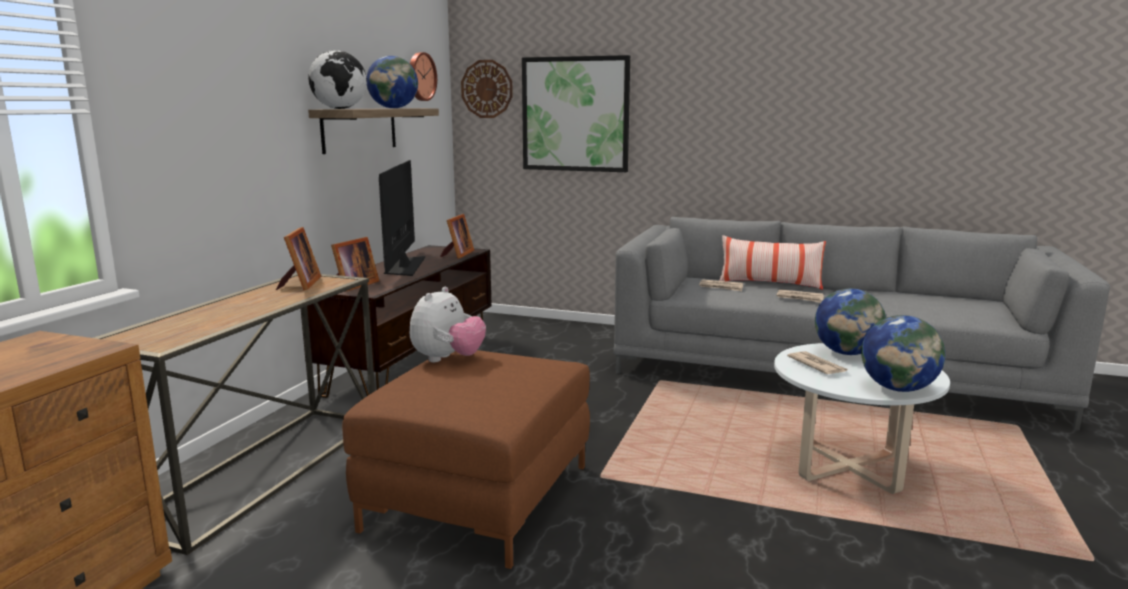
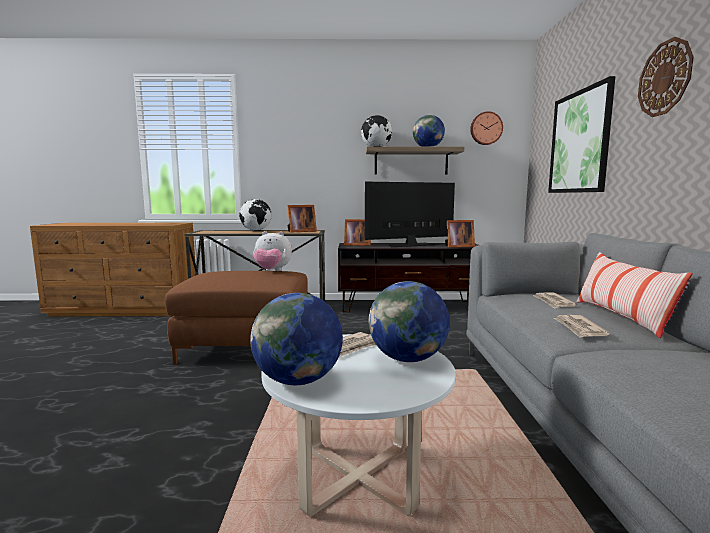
camera: 70 degrees right, 5 degrees down
wall clock [461,60,513,118] -> wall clock moved to [638,37,694,117]
none -> globe [239,199,272,231]

